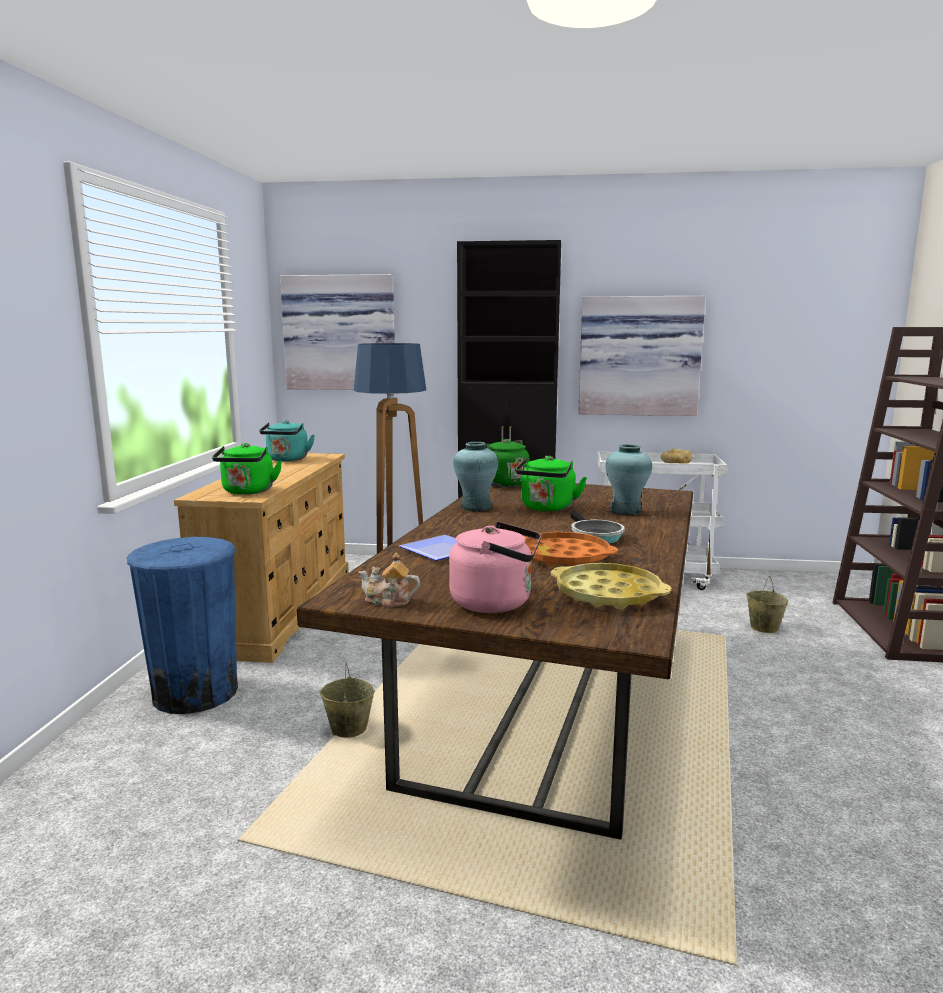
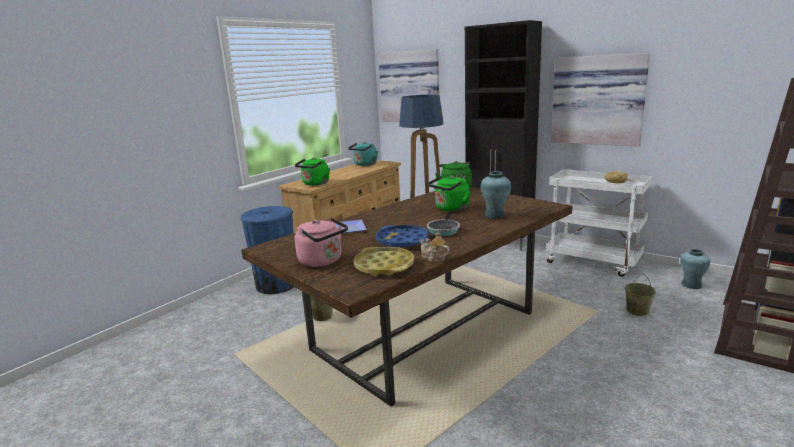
camera: 30 degrees right, 5 degrees up
teapot [358,553,420,607] -> teapot moved to [420,232,449,262]
turquoise vase [453,442,498,511] -> turquoise vase moved to [680,249,710,289]
orange tray [524,532,618,566] -> blue tray [376,225,429,247]

